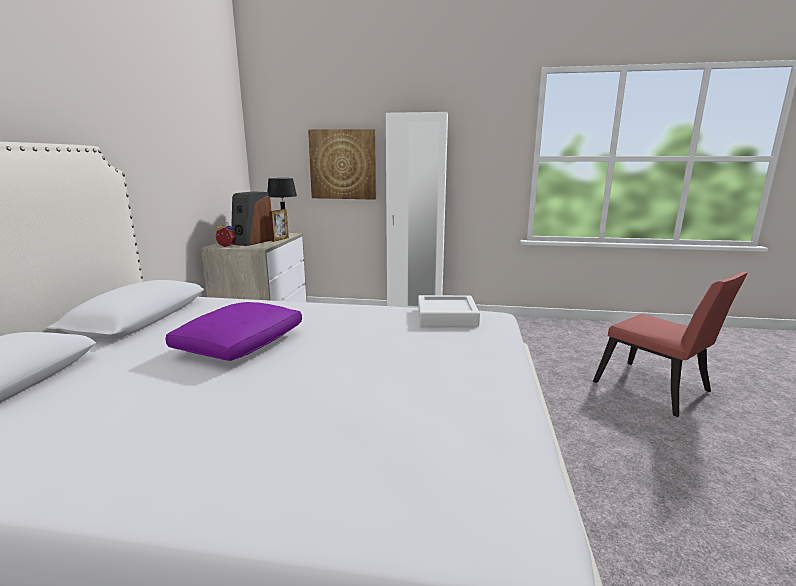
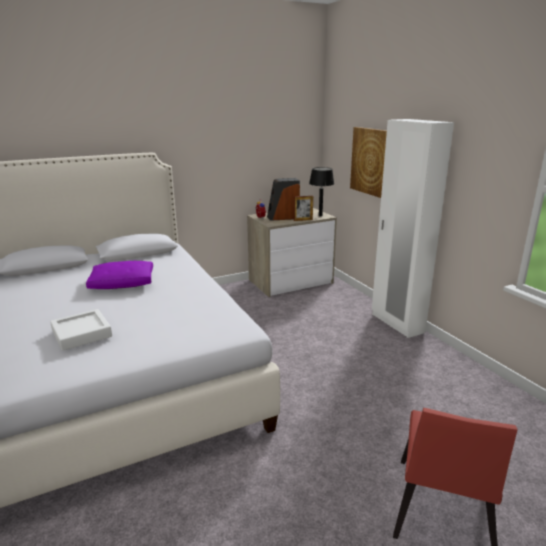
camera: 55 degrees right, 5 degrees up
white tray [418,295,480,327] -> white tray moved to [50,309,112,351]

